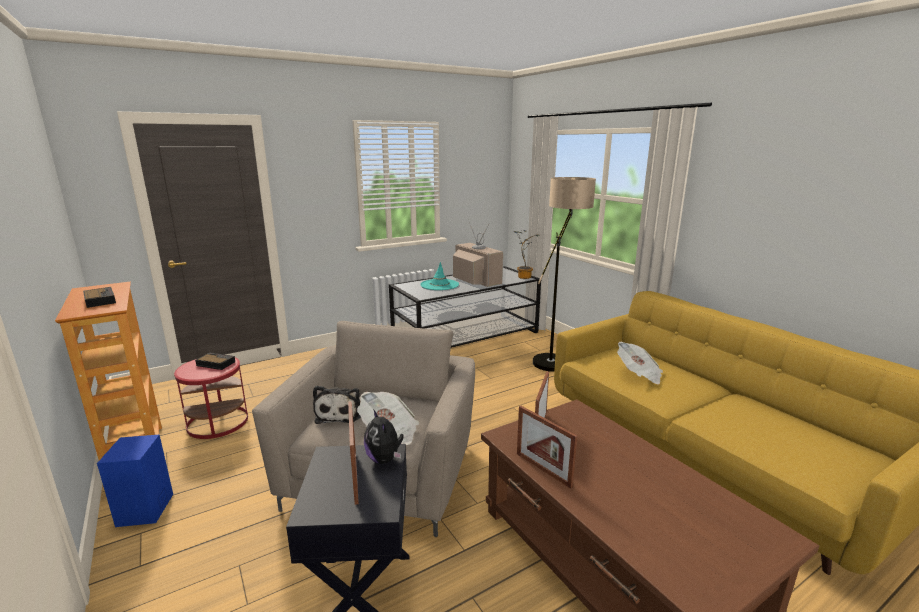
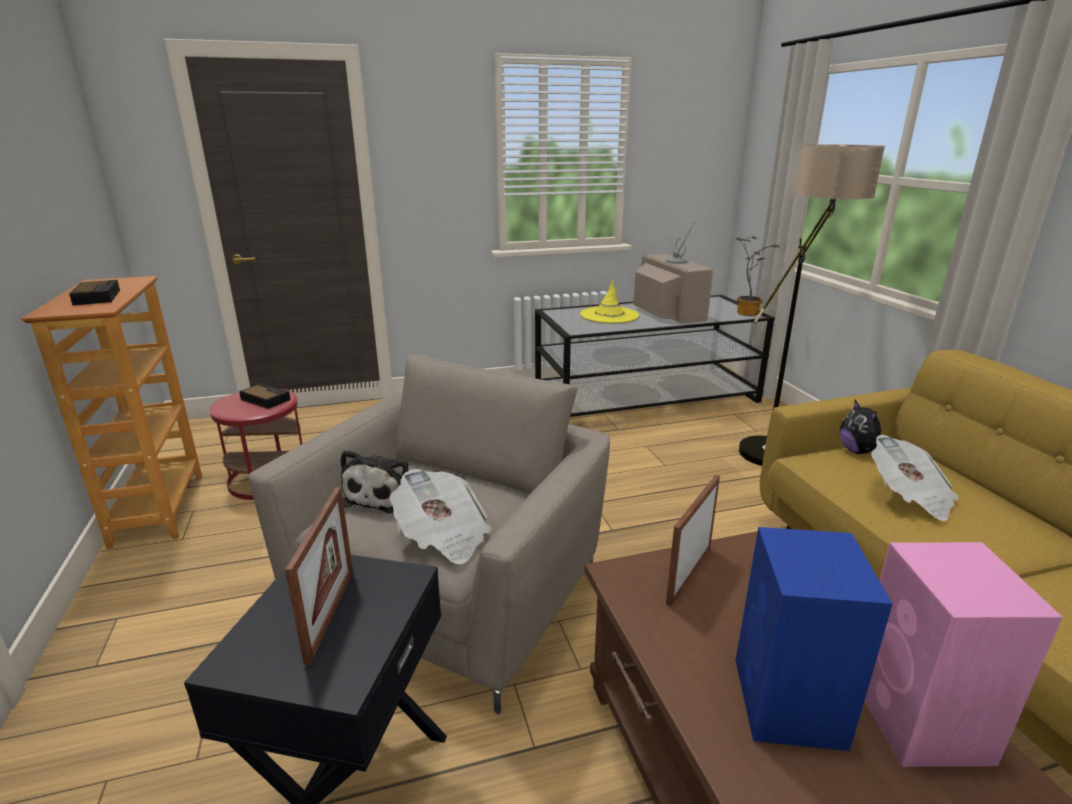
camera: 15 degrees right, 5 degrees up
blue speaker [97,434,173,527] -> blue speaker moved to [736,527,893,751]
plush toy [364,409,404,464] -> plush toy moved to [840,400,881,454]
turquoise hat [420,262,459,290] -> yellow hat [580,280,639,323]
picture frame [517,406,577,488] -> none
none -> pink speaker [865,542,1063,767]

